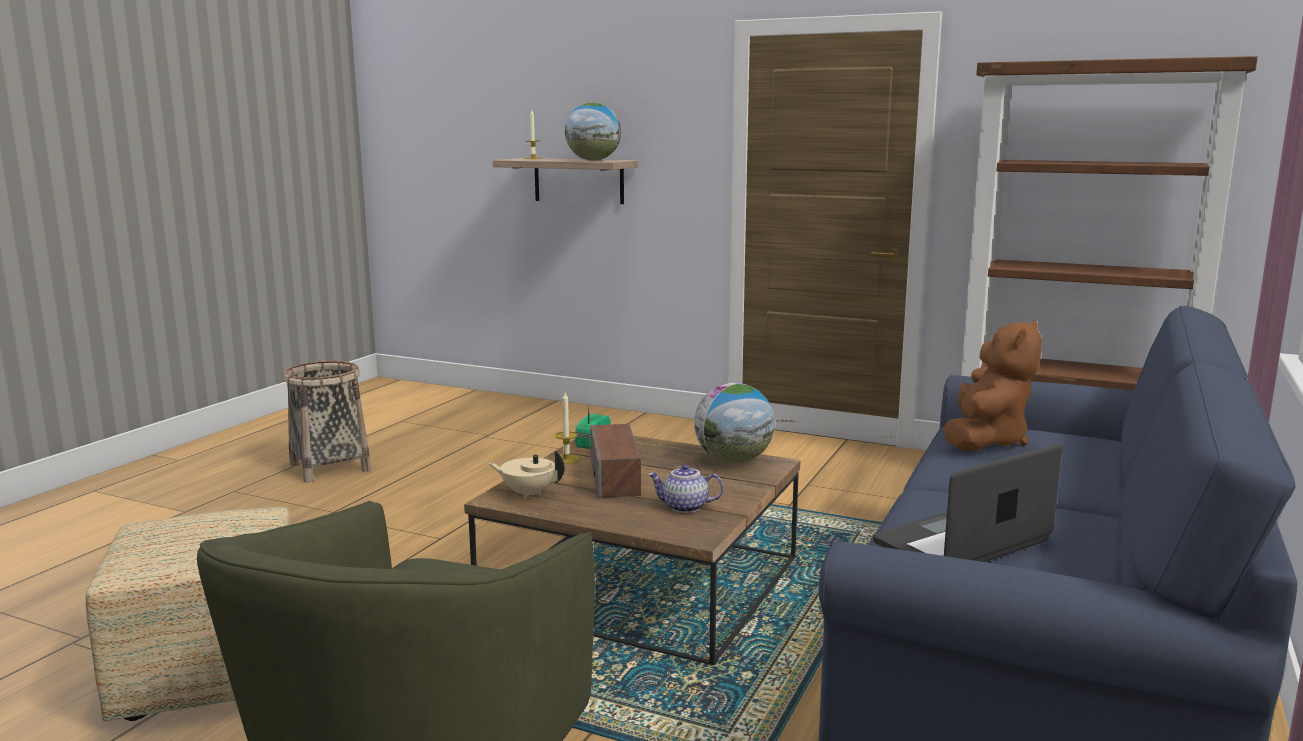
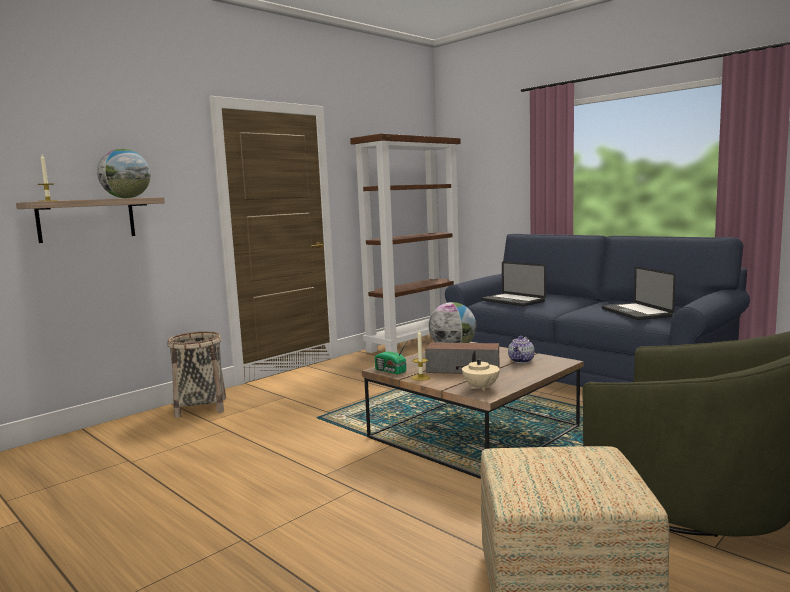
camera: 70 degrees left, 5 degrees down
basket [283,360,371,482] -> basket moved to [167,331,226,418]
beige teapot [489,450,565,499] -> beige teapot turned 45 degrees counterclockwise [462,351,500,391]
brown plush toy [943,319,1042,452] -> laptop [481,262,546,306]

